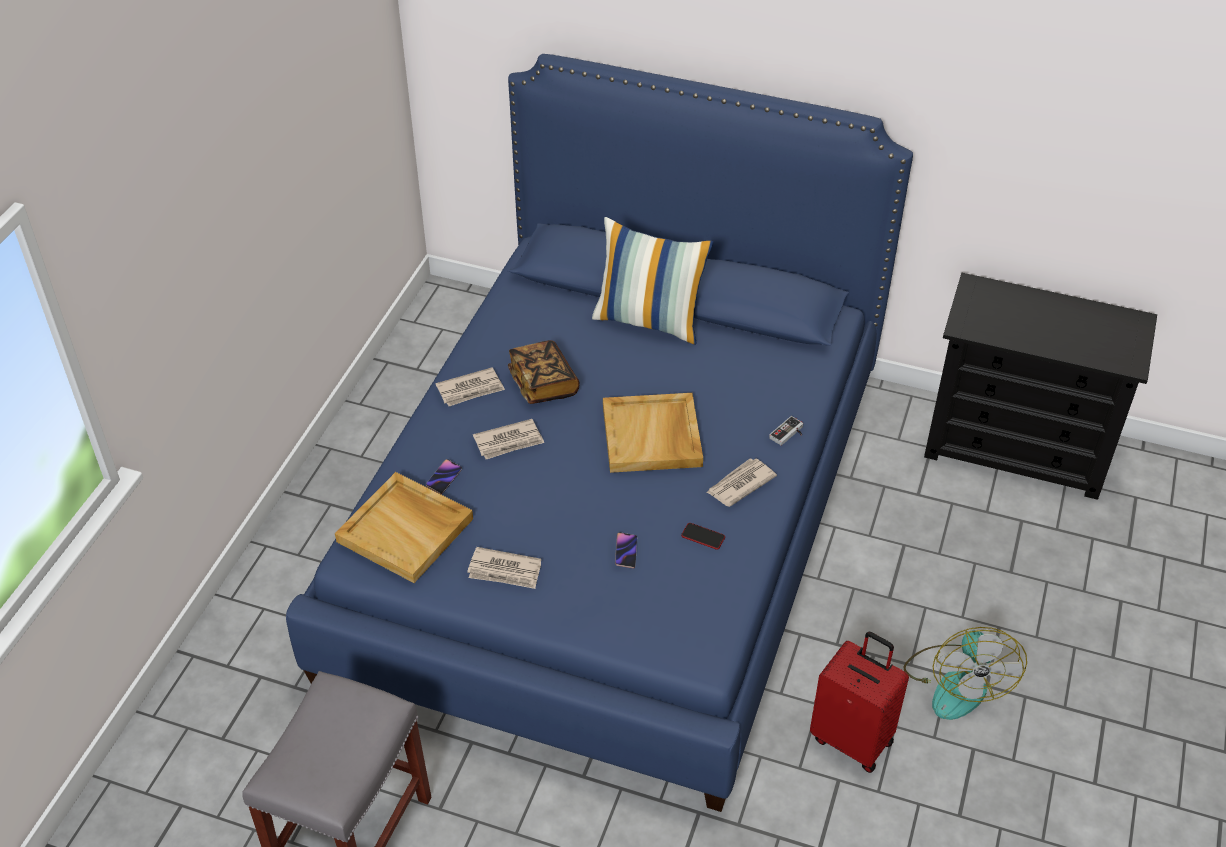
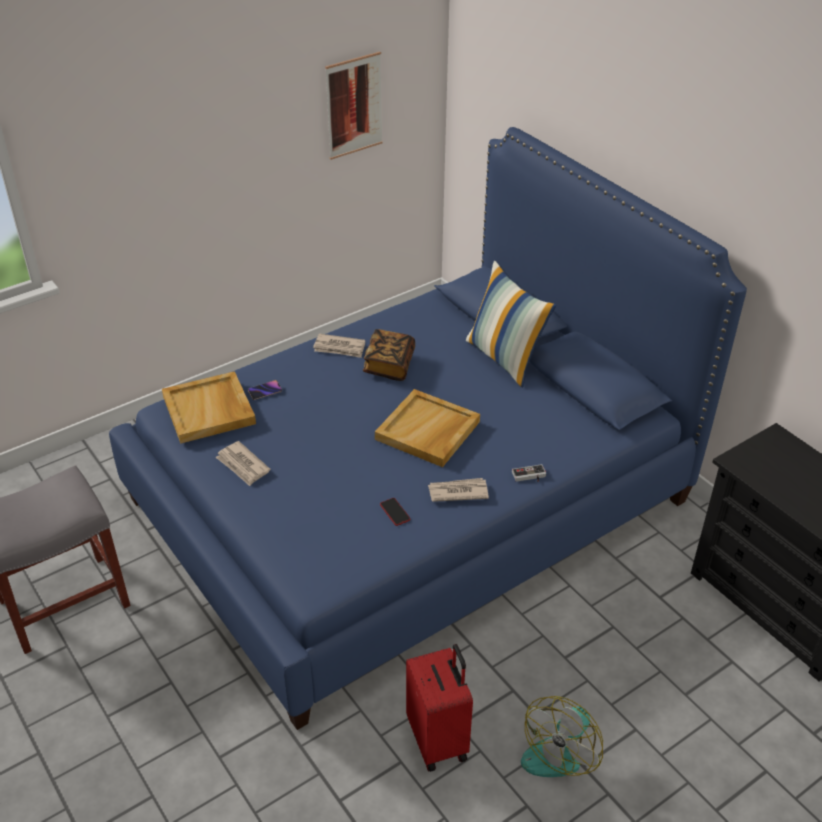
camera: 35 degrees right, 5 degrees down
newspaper [473,419,544,459] -> none
phone [615,532,637,569] -> none
none -> picture [325,52,382,160]

